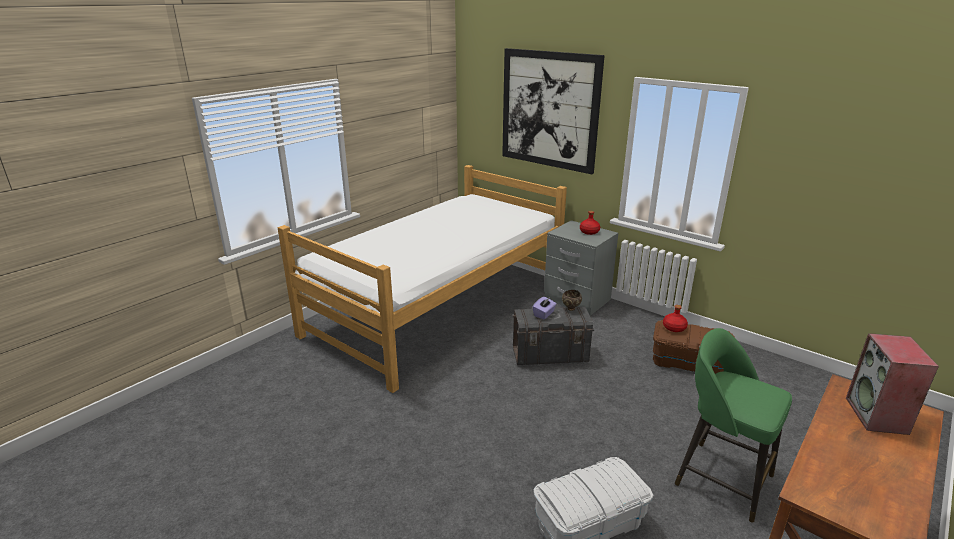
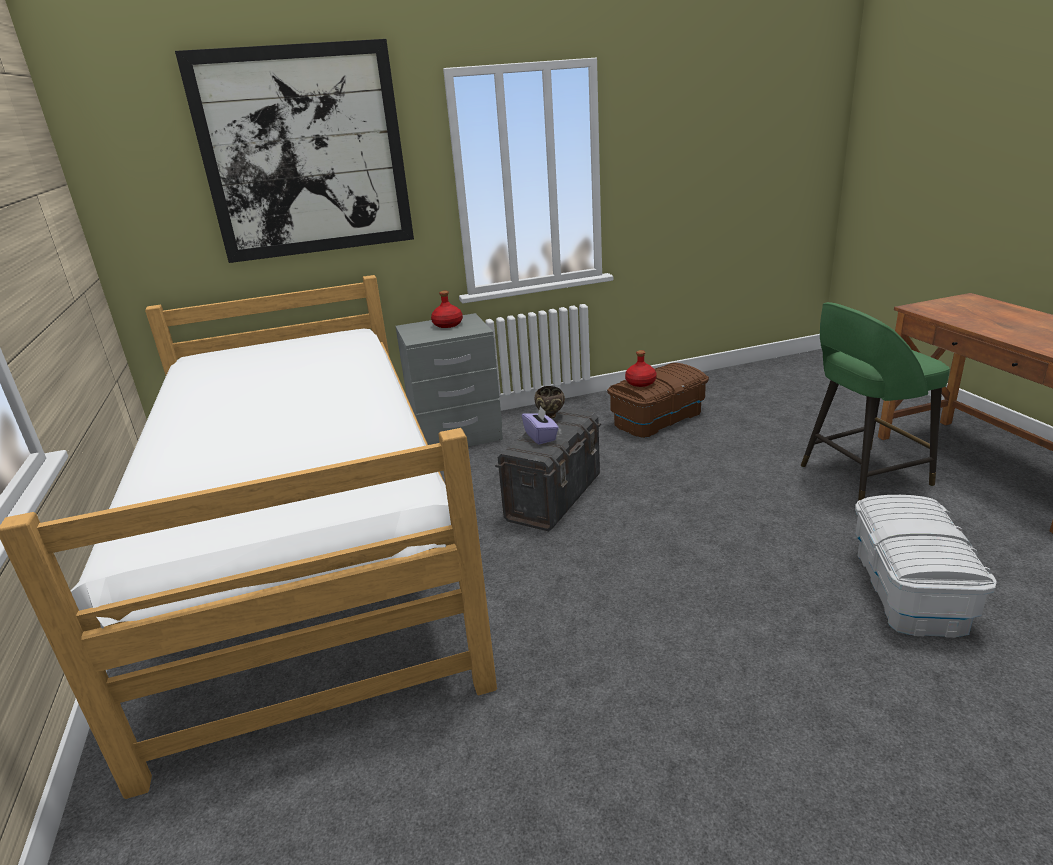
camera: 55 degrees left, 0 degrees up
speaker [846,333,939,435] -> none

